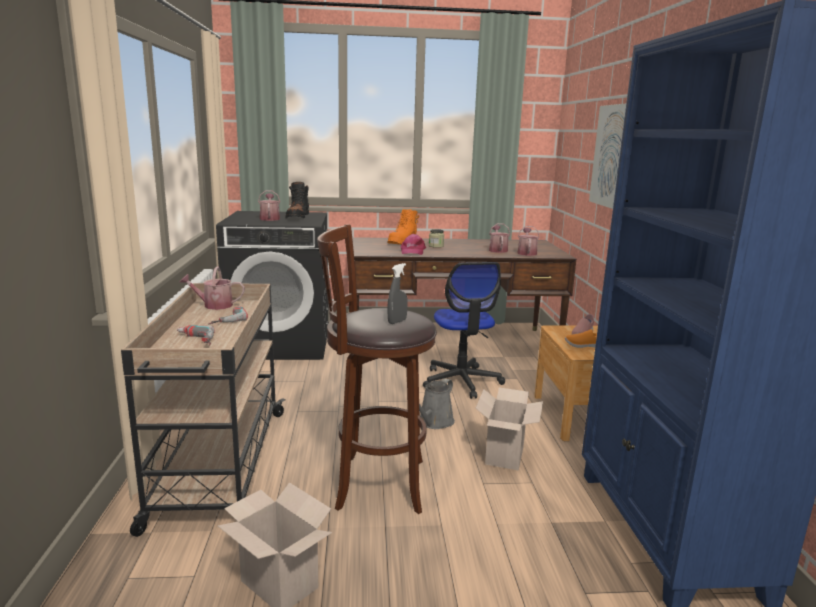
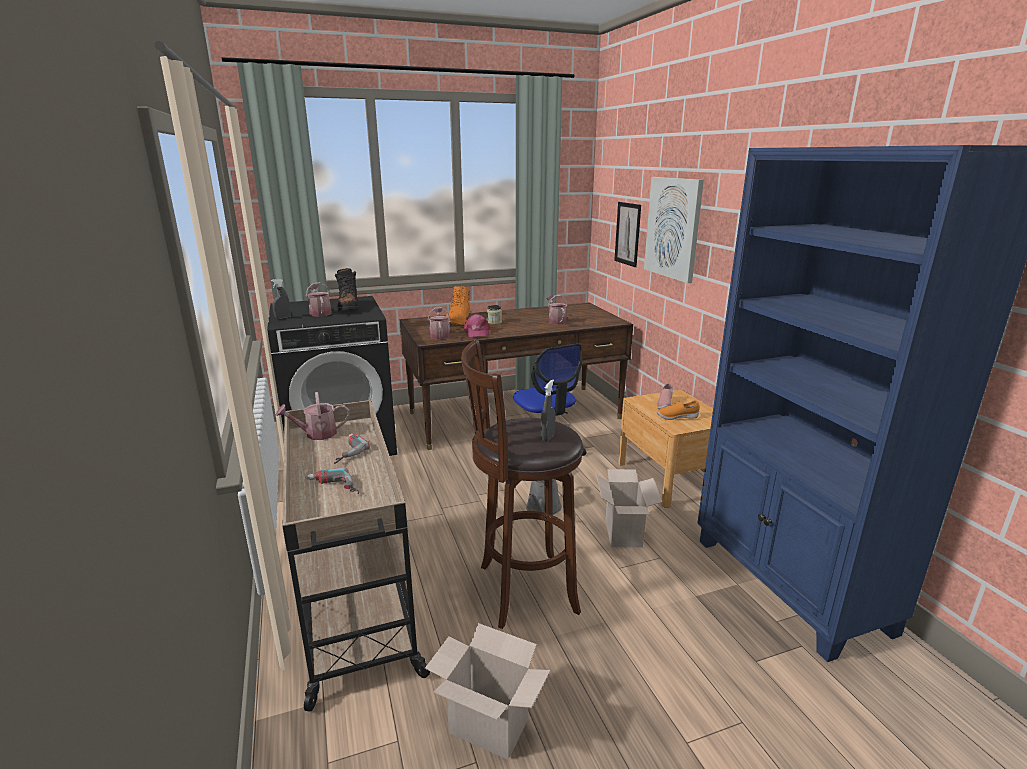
camera: 15 degrees left, 5 degrees up
watering can [518,226,540,256] -> watering can moved to [428,307,451,340]
none -> grey spray bottle [271,279,291,319]
none -> picture [614,202,641,267]

